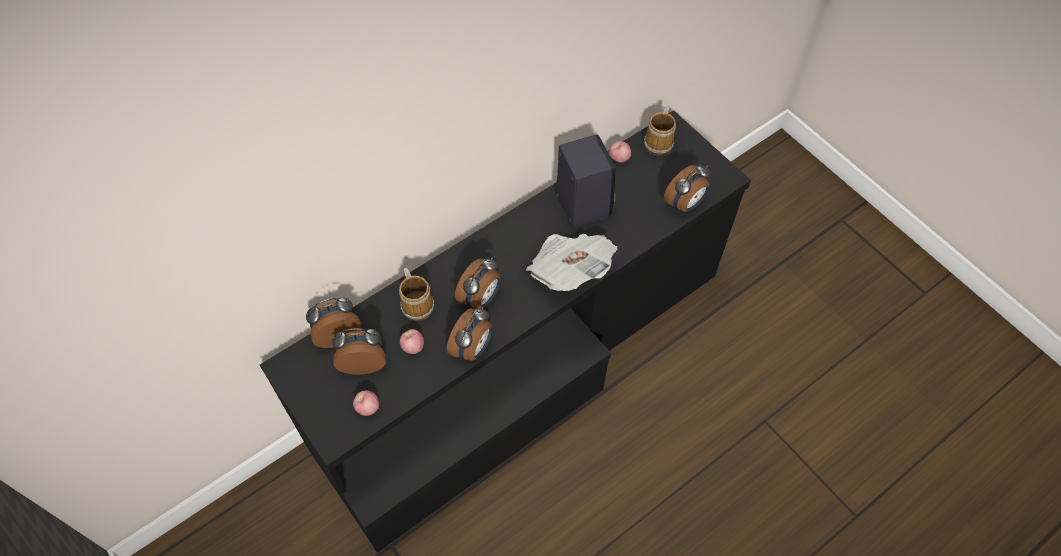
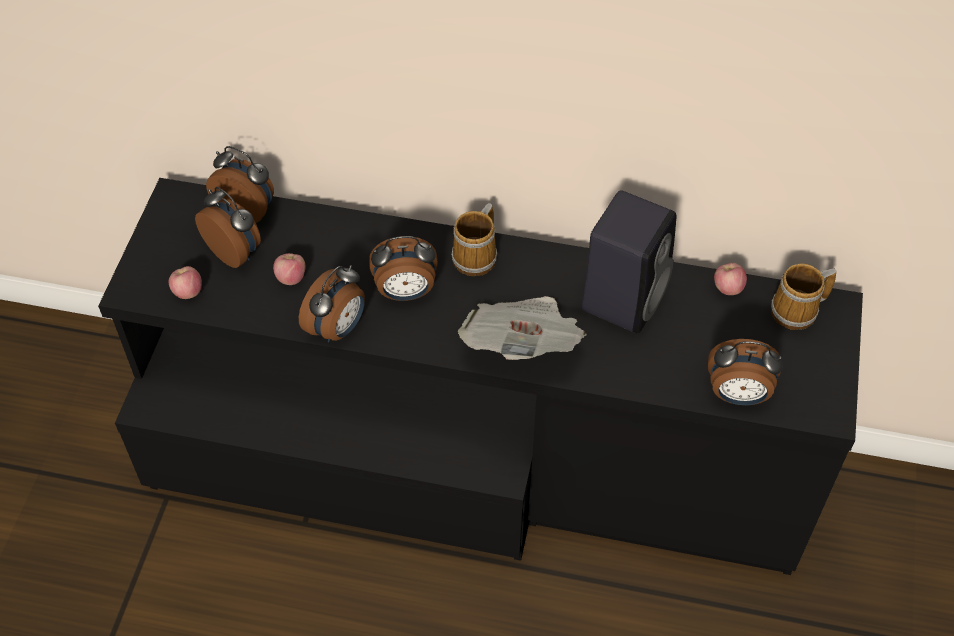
camera: 50 degrees right, 5 degrees down
mug [399,268,434,321] -> mug moved to [451,203,497,276]
alarm clock [447,307,492,361] -> alarm clock turned 45 degrees counterclockwise [299,265,365,343]

